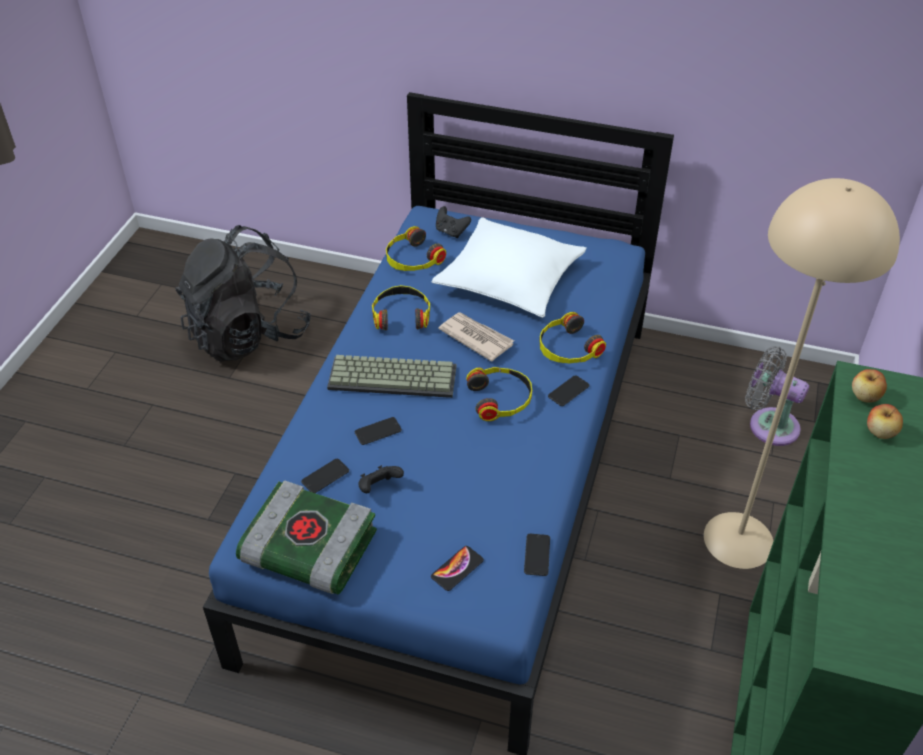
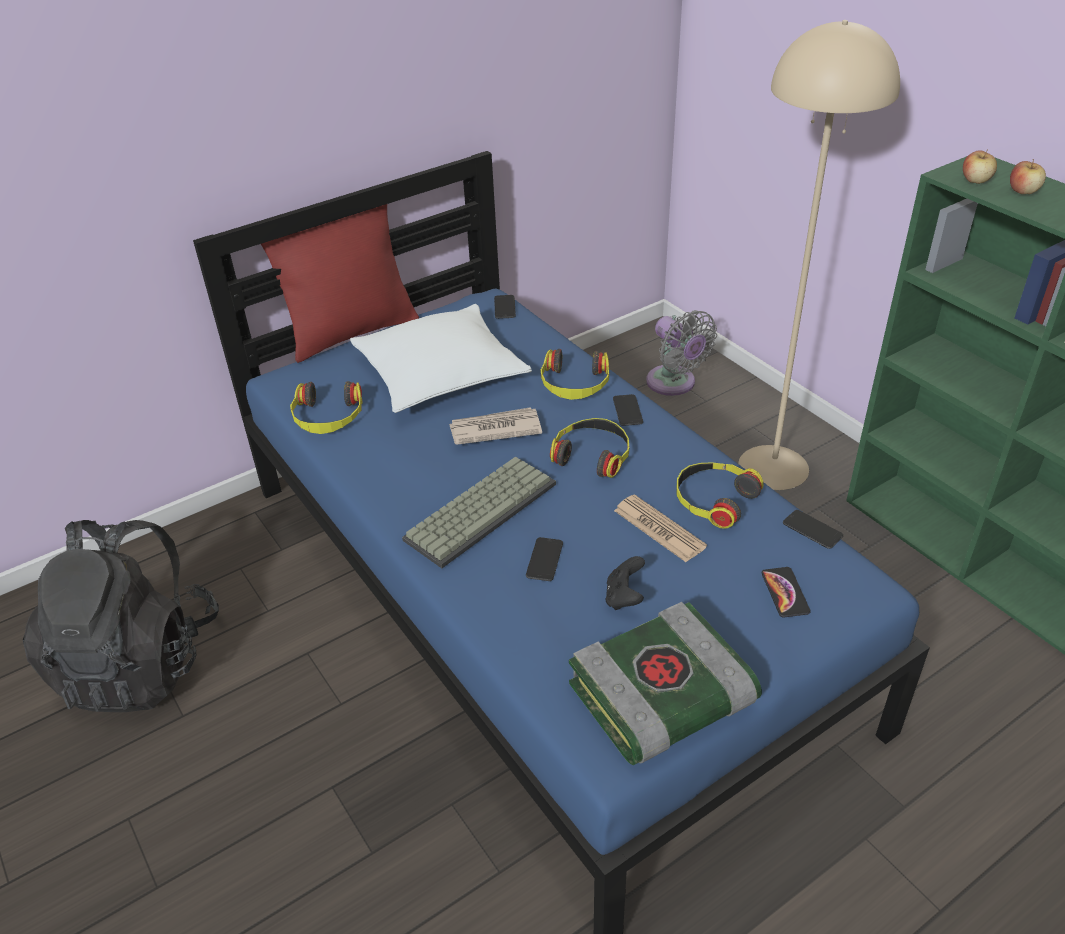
camera: 50 degrees left, 5 degrees down
phone [301,459,349,493] -> phone moved to [494,295,516,319]
headphones [372,285,430,330] -> headphones moved to [676,462,764,529]
black game controller [436,206,471,238] -> none
grey fan [745,346,809,446] -> grey fan turned 105 degrees counterclockwise [646,310,717,396]
none -> red pillow [261,204,419,363]
none -> newspaper [614,494,707,562]

